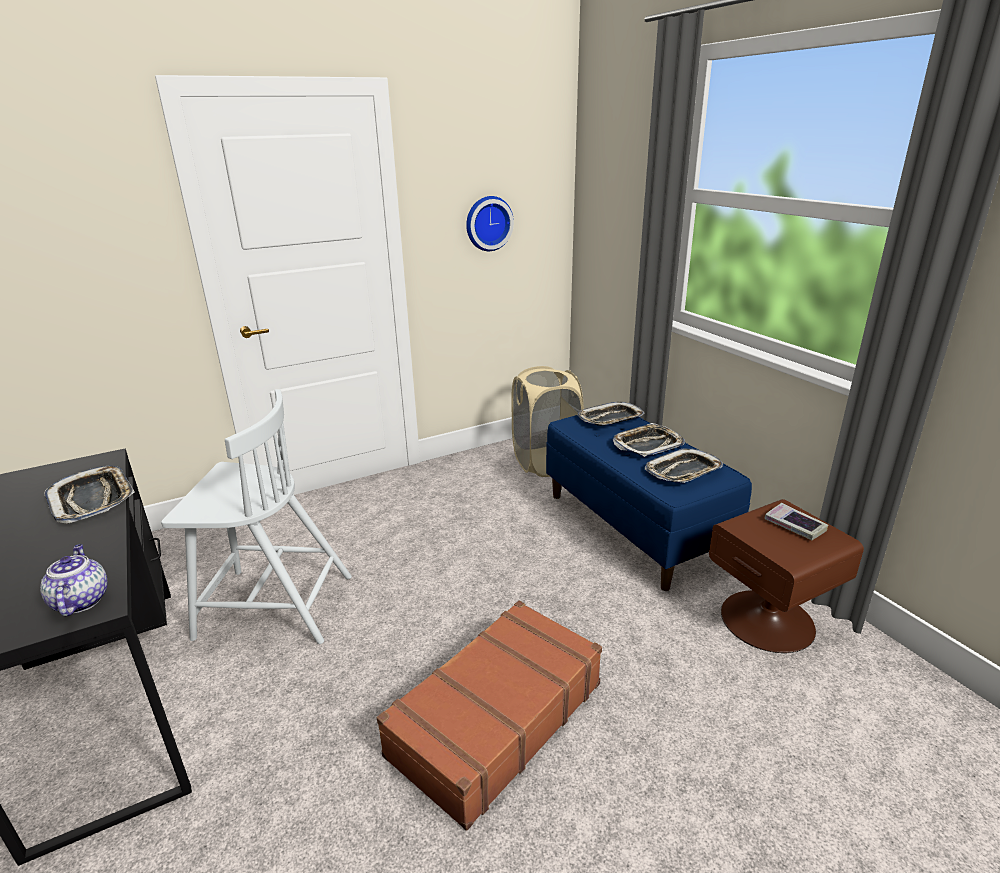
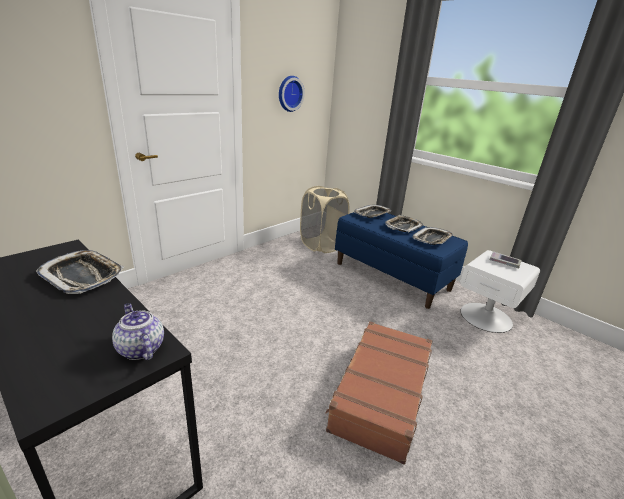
camera: 20 degrees left, 0 degrees up
white chair [161,389,352,644] -> none
brown nightstand [709,499,864,653] -> white nightstand [460,250,540,333]

